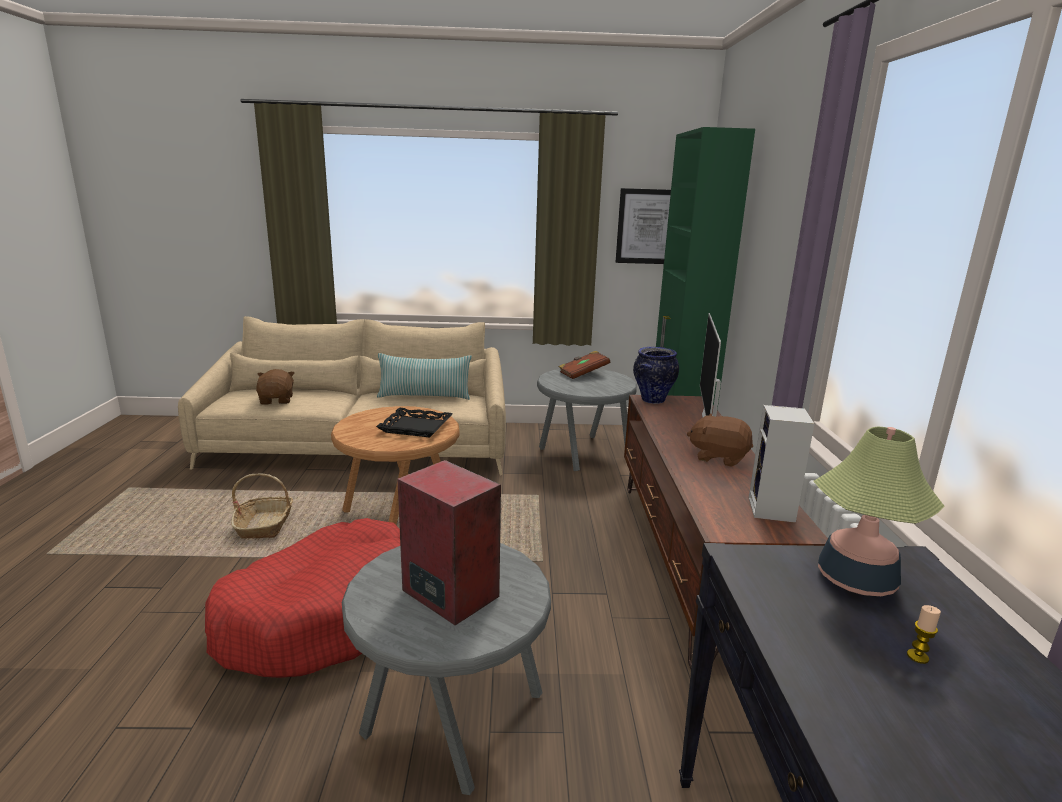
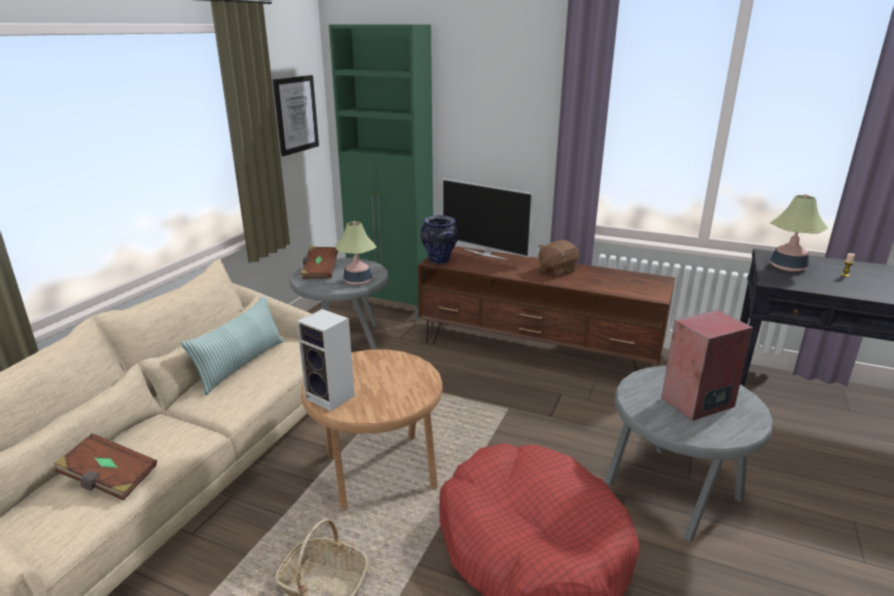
camera: 65 degrees left, 5 degrees up
brown plush toy [256,369,295,405] -> brown book [54,433,157,500]
black tray [376,407,453,438] -> none
speaker [749,405,814,523] -> speaker moved to [297,309,355,411]
none -> table lamp [335,221,377,285]

